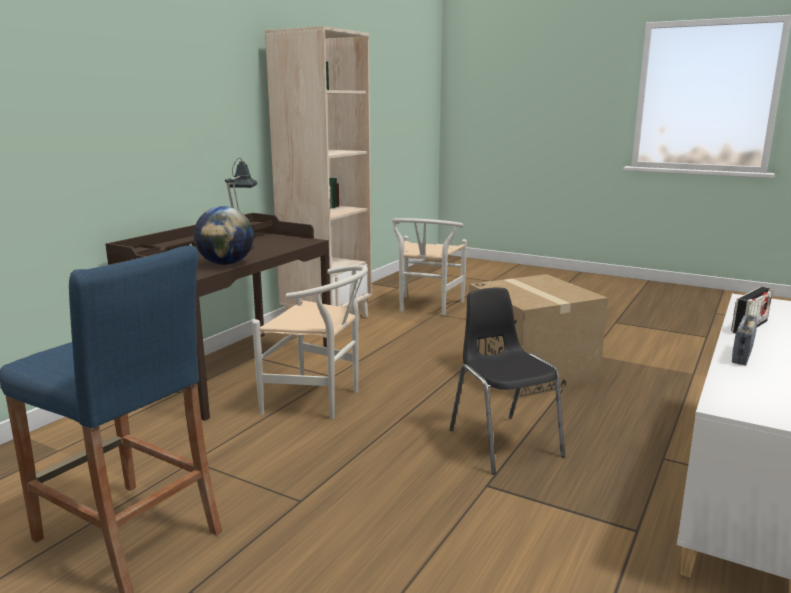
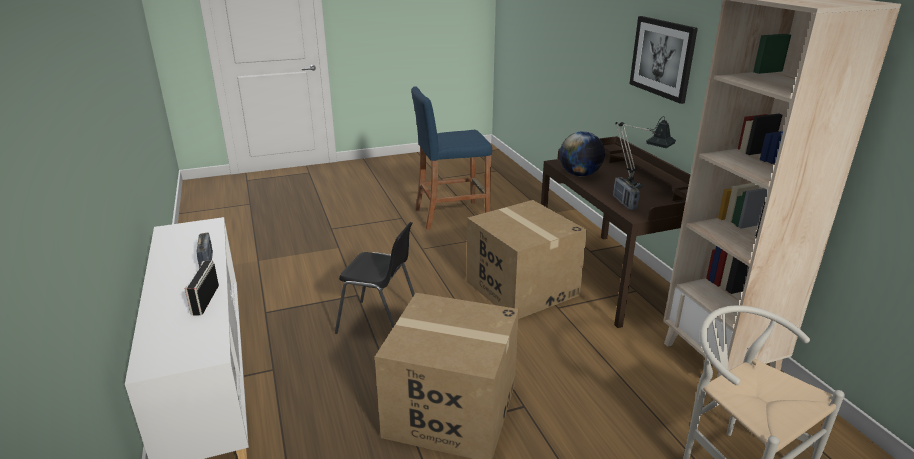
camera: 130 degrees right, 10 degrees up
white chair [252,265,368,419] -> cardboard box [467,200,587,319]
none -> radio [613,177,640,210]
none -> picture [630,16,698,104]

